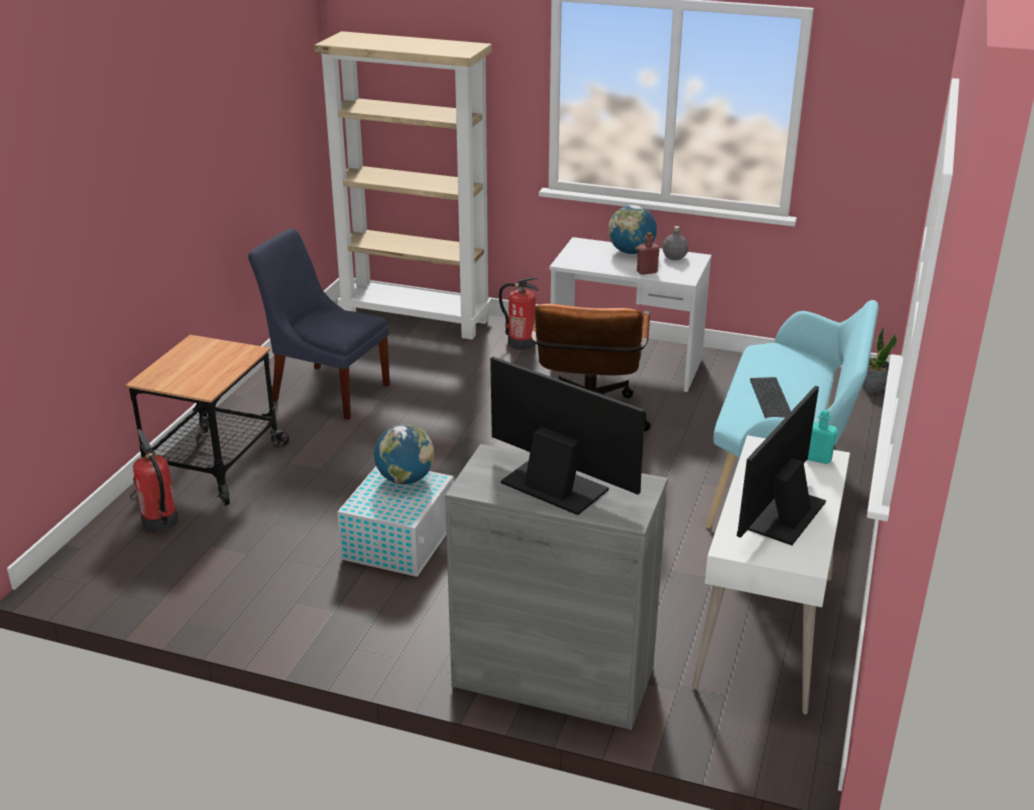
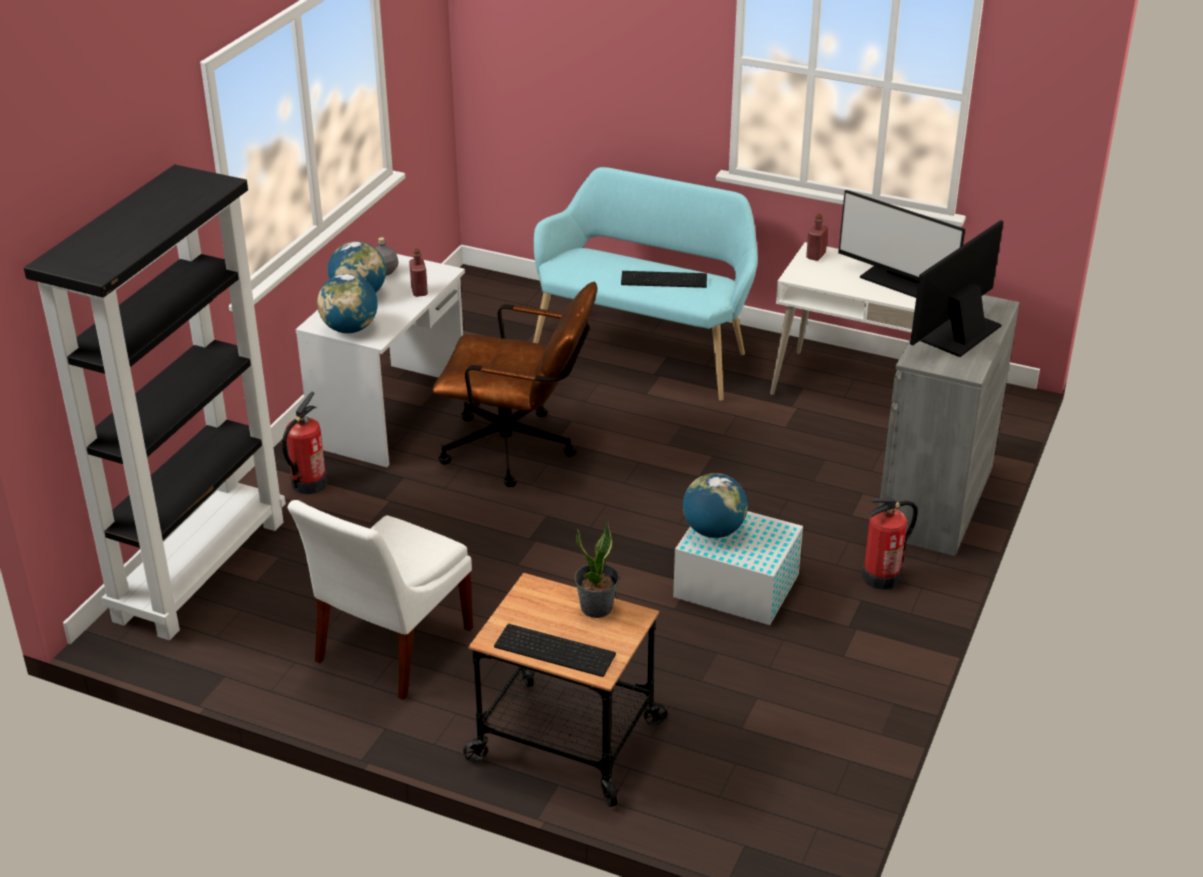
camera: 85 degrees left, 5 degrees up
fire extinguisher [133,429,178,532] -> fire extinguisher moved to [862,498,918,590]
blue chair [248,229,390,420] -> white chair [288,500,473,700]
beige bookcase [314,31,492,340] -> black bookcase [24,165,286,640]
turquoise bottle [807,410,838,464] -> red bottle [806,214,828,261]
potted plant [862,327,897,393] -> potted plant moved to [574,522,619,618]
none -> globe [317,273,378,333]
none -> keyboard [494,624,616,677]

